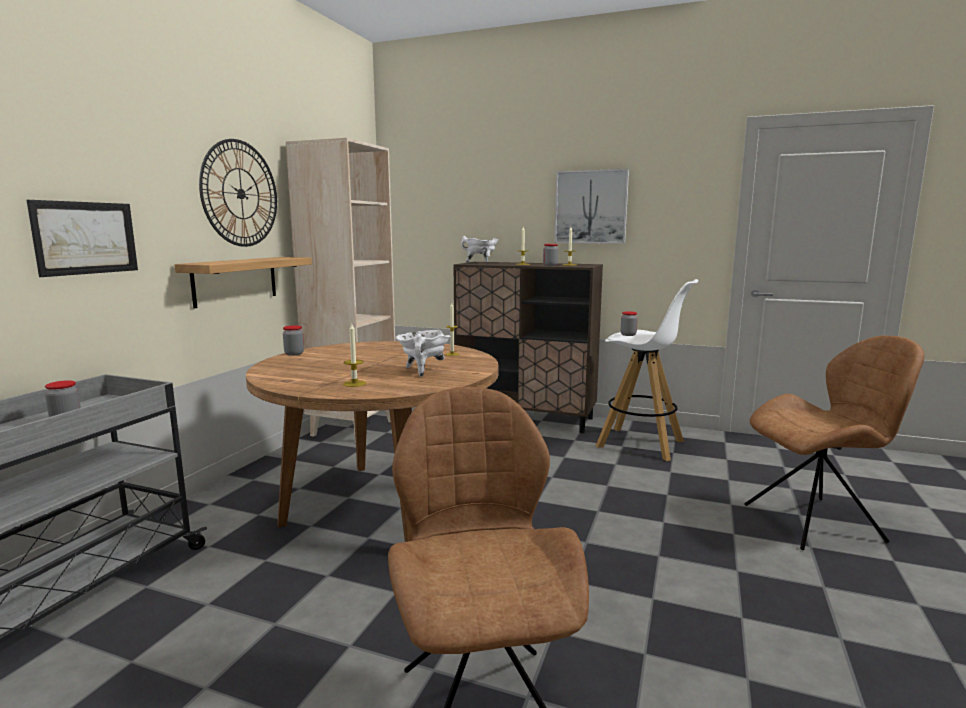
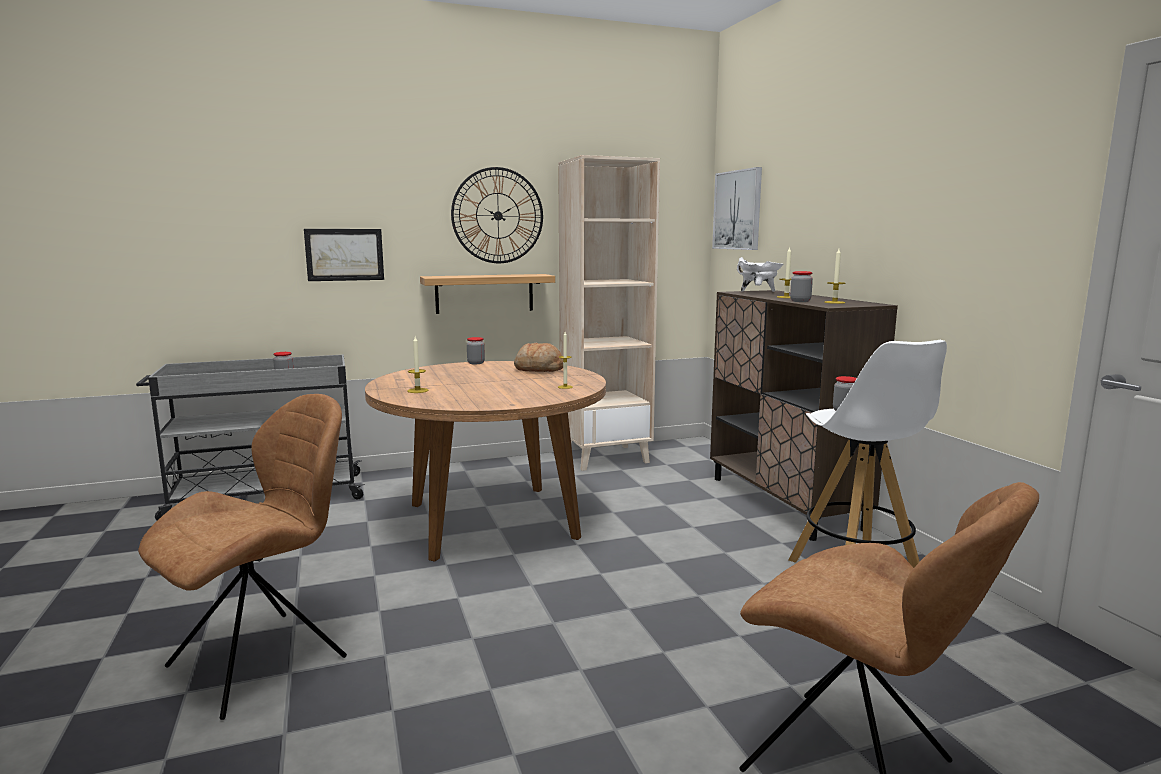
camera: 50 degrees right, 0 degrees up
white cooking pot [396,330,451,377] -> none
picture [555,169,629,244] -> picture moved to [712,167,762,250]
none -> bread [514,343,563,372]

